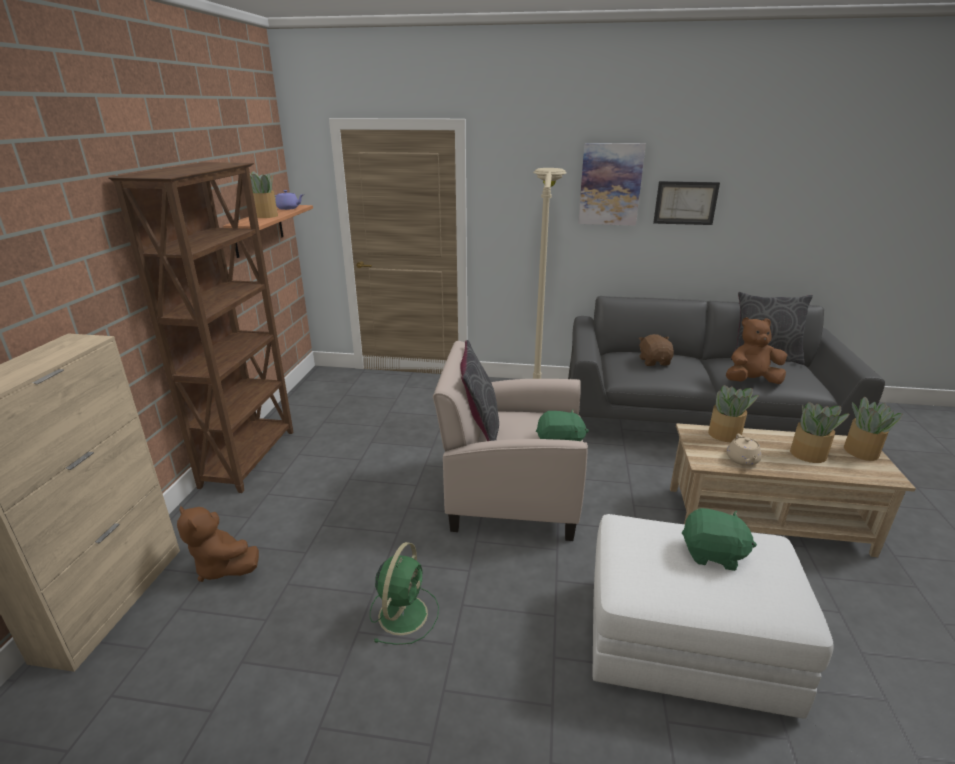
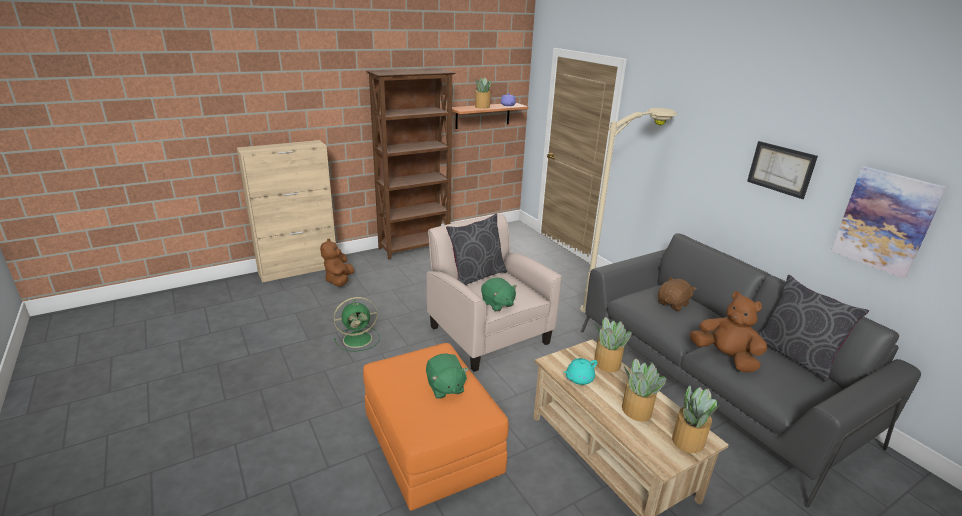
camera: 50 degrees right, 0 degrees up
picture [578,143,646,226] -> picture moved to [831,166,947,279]
white ottoman [592,514,833,719] -> orange ottoman [363,343,509,511]
beige teapot [727,434,762,466] -> turquoise teapot [564,358,597,385]

